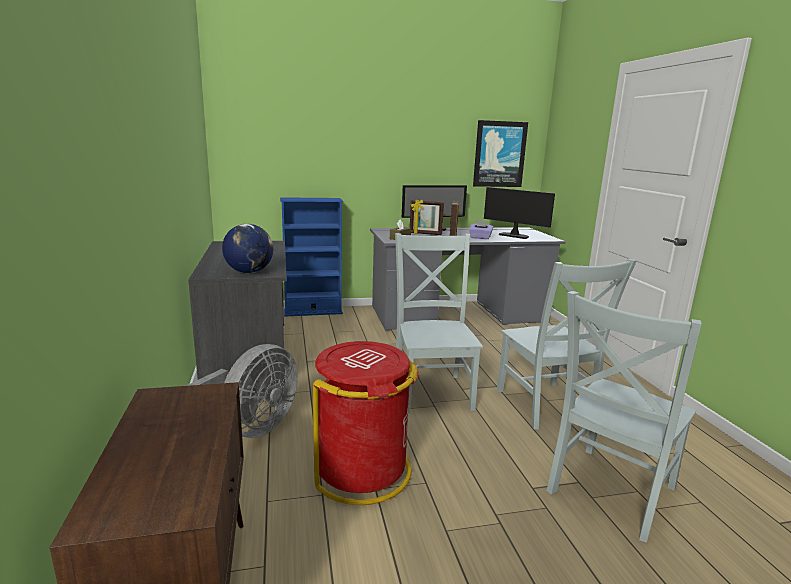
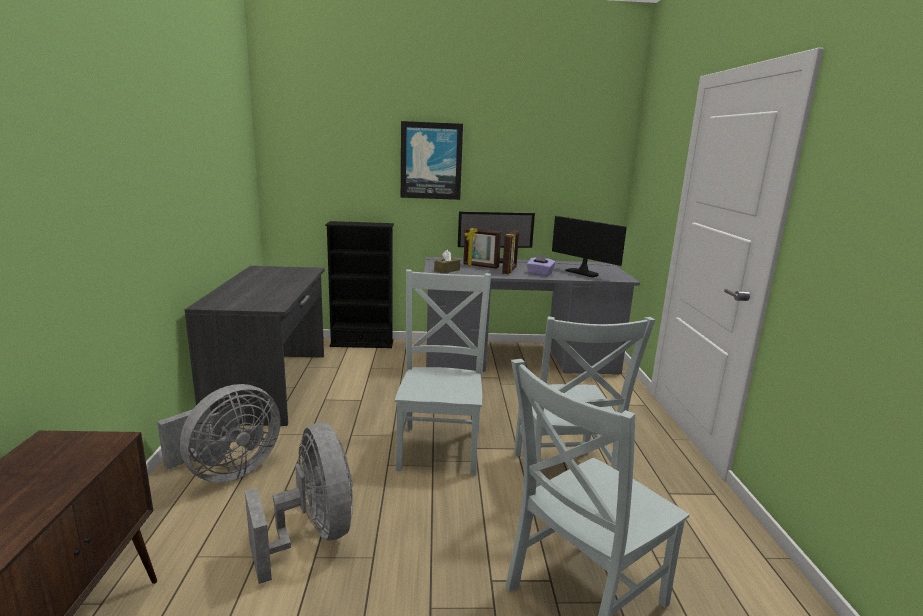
camera: 10 degrees right, 0 degrees up
globe [222,224,273,273] -> none
blue bookcase [280,197,343,316] -> black bookcase [325,221,394,348]
red trash can [313,341,419,505] -> grey fan [245,423,353,584]
picture [473,120,528,187] -> picture moved to [401,121,463,200]

